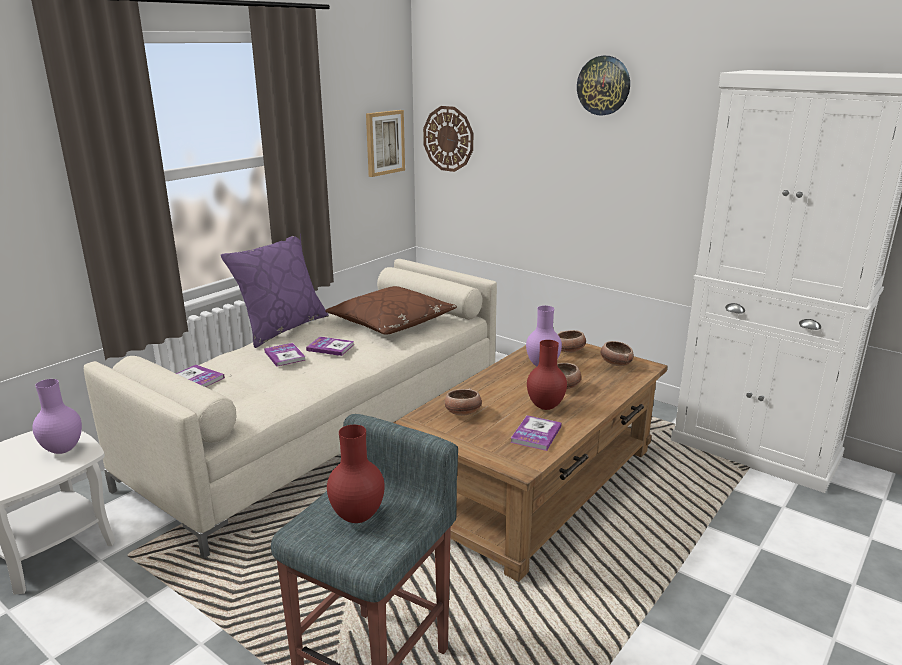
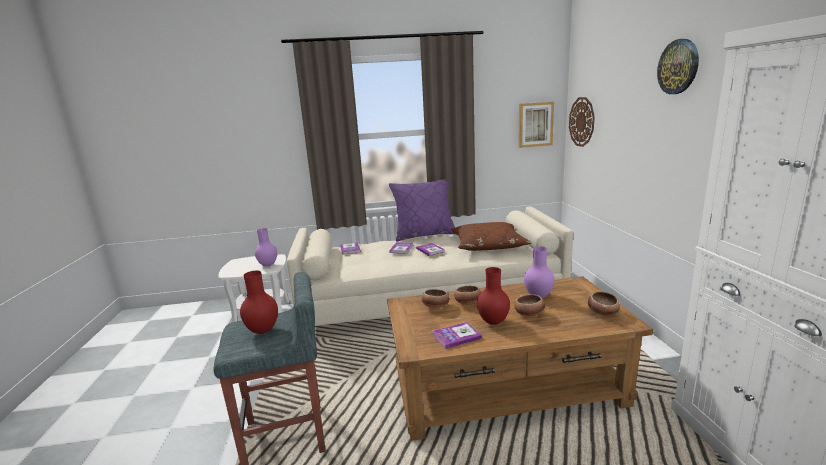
camera: 45 degrees right, 5 degrees down
bowl [558,330,586,353] -> bowl moved to [454,285,481,305]

